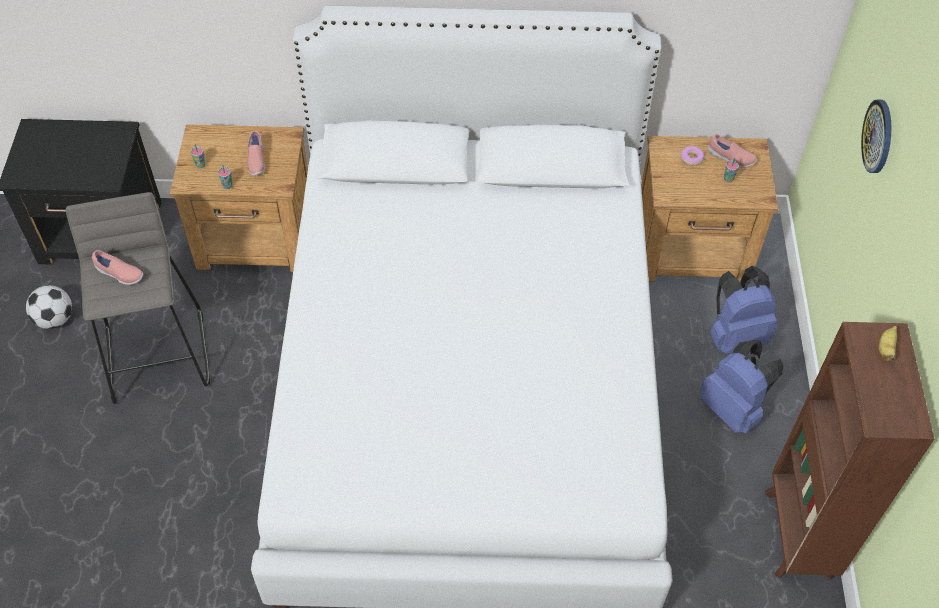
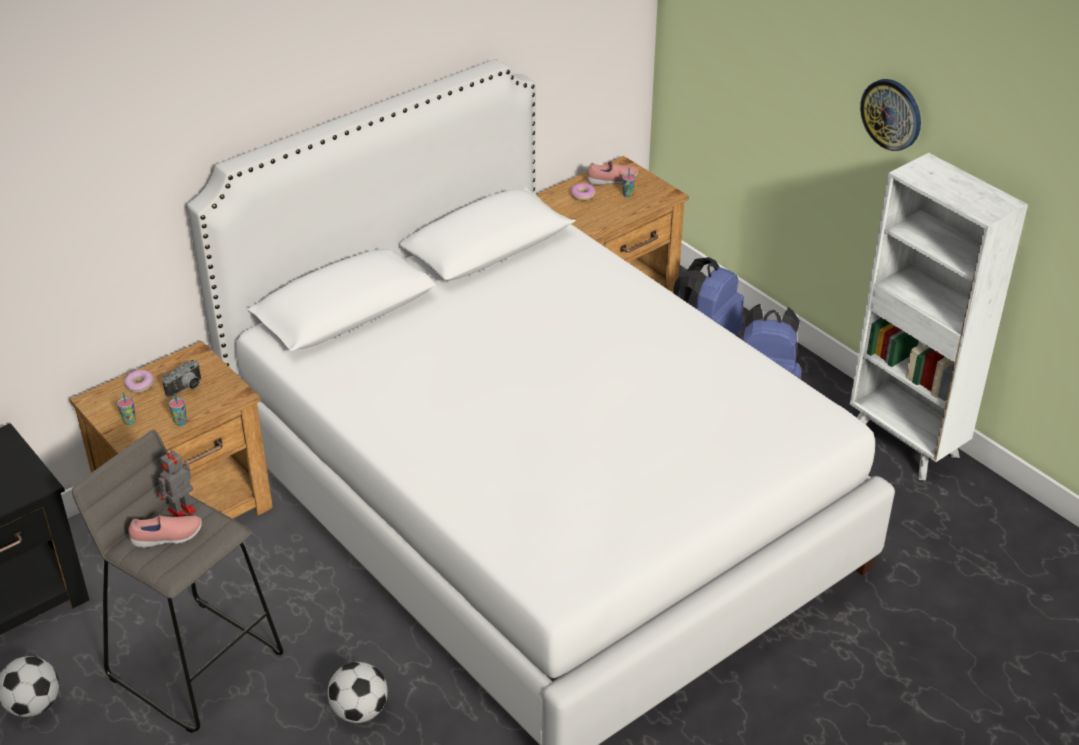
camera: 40 degrees left, 15 degrees down
pink shoe [247,130,265,176] -> camera [162,360,201,397]
brown bookcase [764,322,934,580] -> white bookcase [850,153,1028,480]
wall clock [861,100,891,173] -> wall clock moved to [860,79,921,151]
banana [879,326,897,361] -> none
none -> donut [124,370,154,393]
none -> toy robot [158,449,196,517]
none -> football [328,662,388,723]

